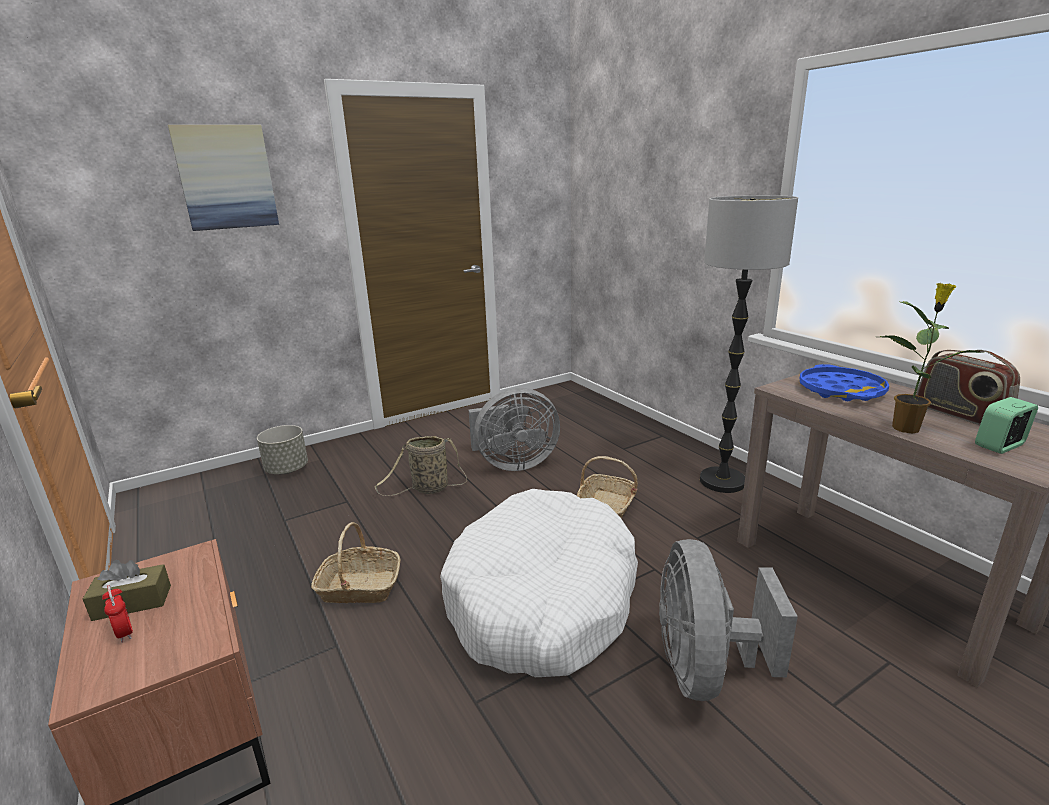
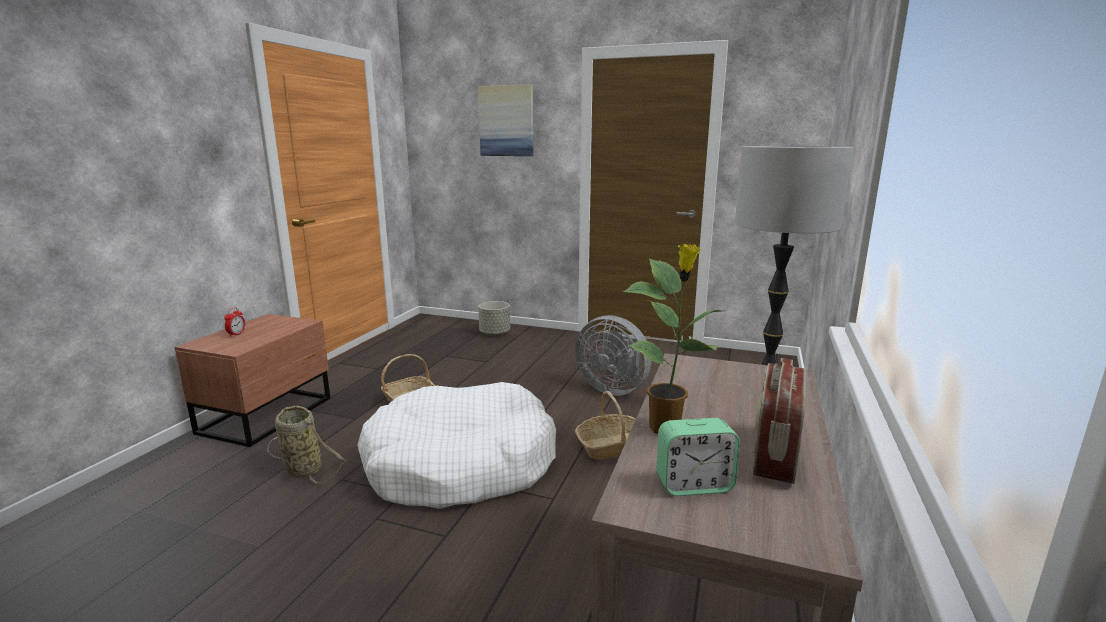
camera: 50 degrees right, 5 degrees down
brown tissue box [83,560,171,621] -> none
basket [375,436,467,496] -> basket moved to [268,406,346,483]
grey fan [659,539,798,701] -> none
blue tray [800,364,889,401] -> none
alarm clock [975,397,1038,454] -> alarm clock turned 150 degrees clockwise [656,418,740,496]

